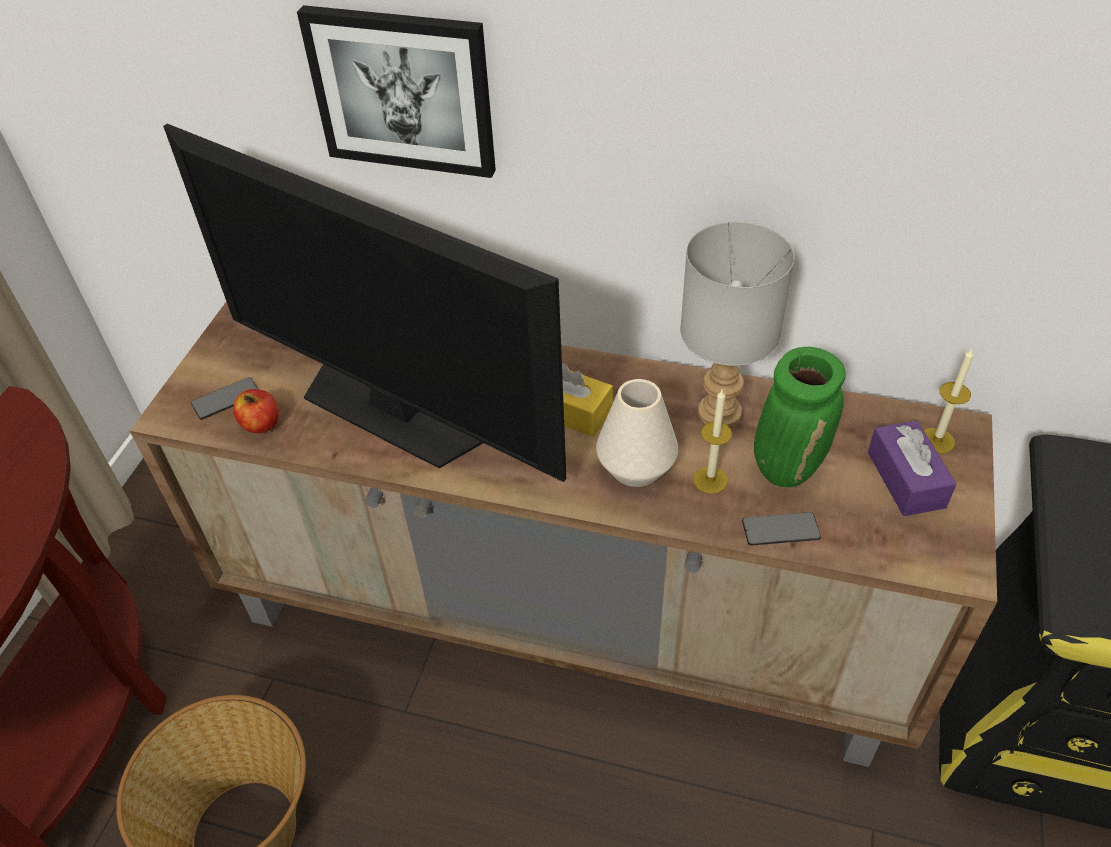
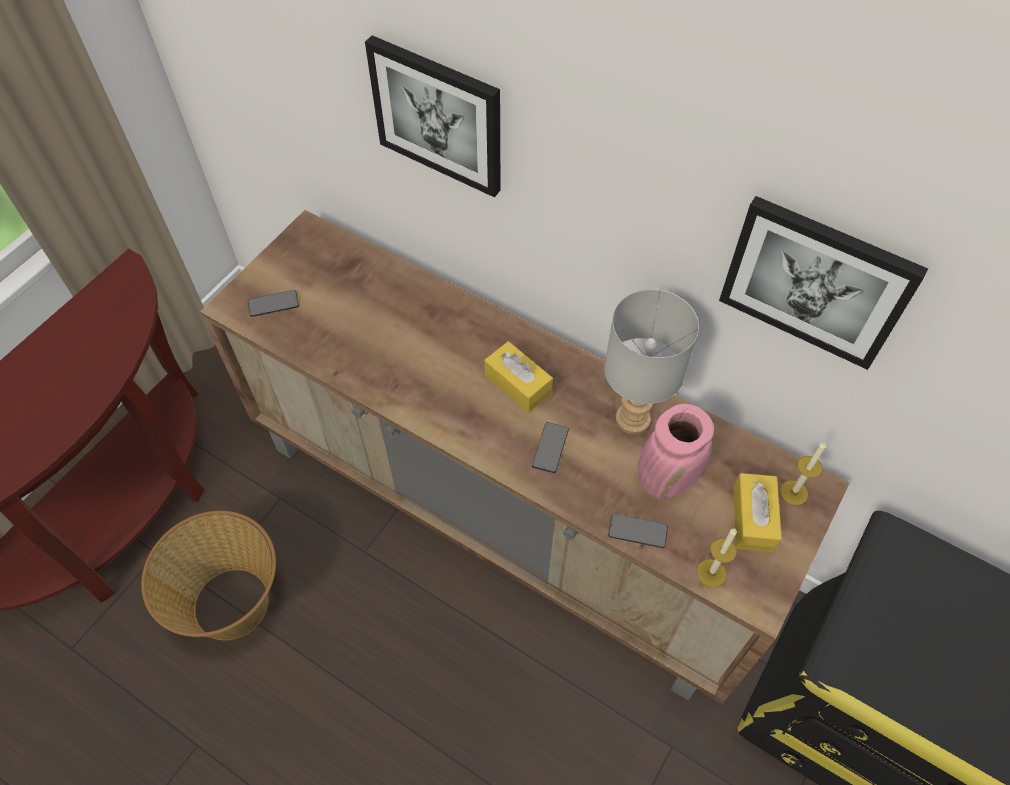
camera: 15 degrees right, 10 degrees up
television [163,124,566,482] -> none
apple [233,389,279,433] -> none
white vase [596,379,678,487] -> phone [532,422,569,473]
candle [693,390,732,494] -> candle moved to [697,529,737,587]
green vase [754,347,846,487] -> pink vase [638,404,714,500]
purple tissue box [868,421,957,516] -> yellow tissue box [734,473,782,552]
none -> picture [719,196,928,370]

